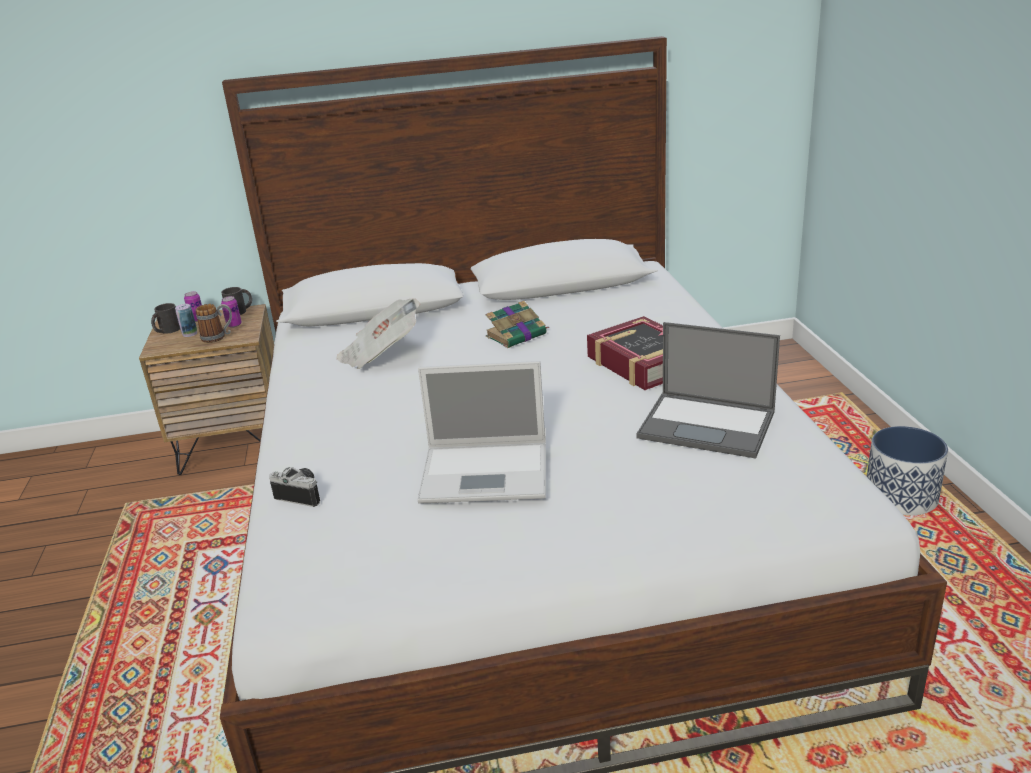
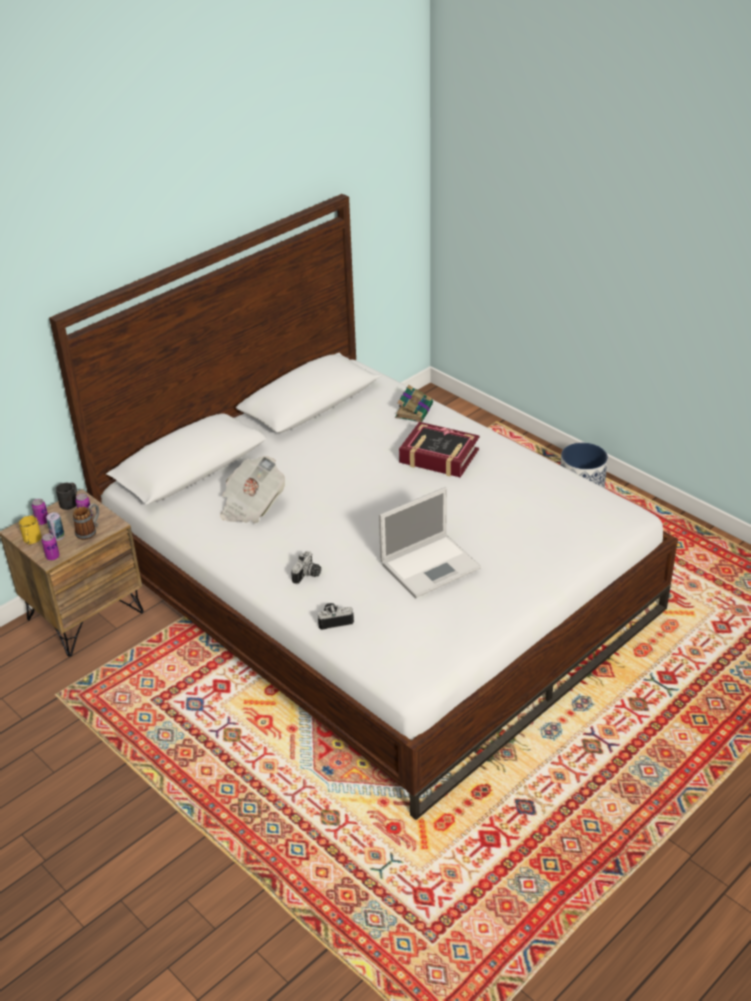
camera: 35 degrees left, 10 degrees up
black mug [151,303,180,334] -> yellow mug [19,516,41,545]
book [486,301,549,348] -> book moved to [395,385,433,422]
laptop [637,322,780,459] -> none
none -> can [42,533,60,560]
none -> camera [291,551,321,584]

